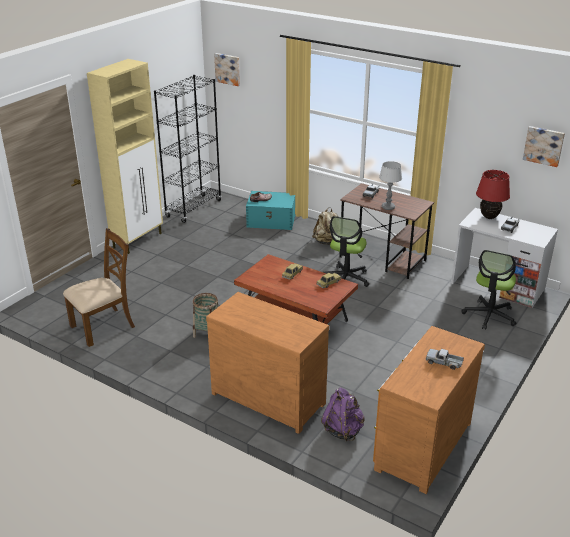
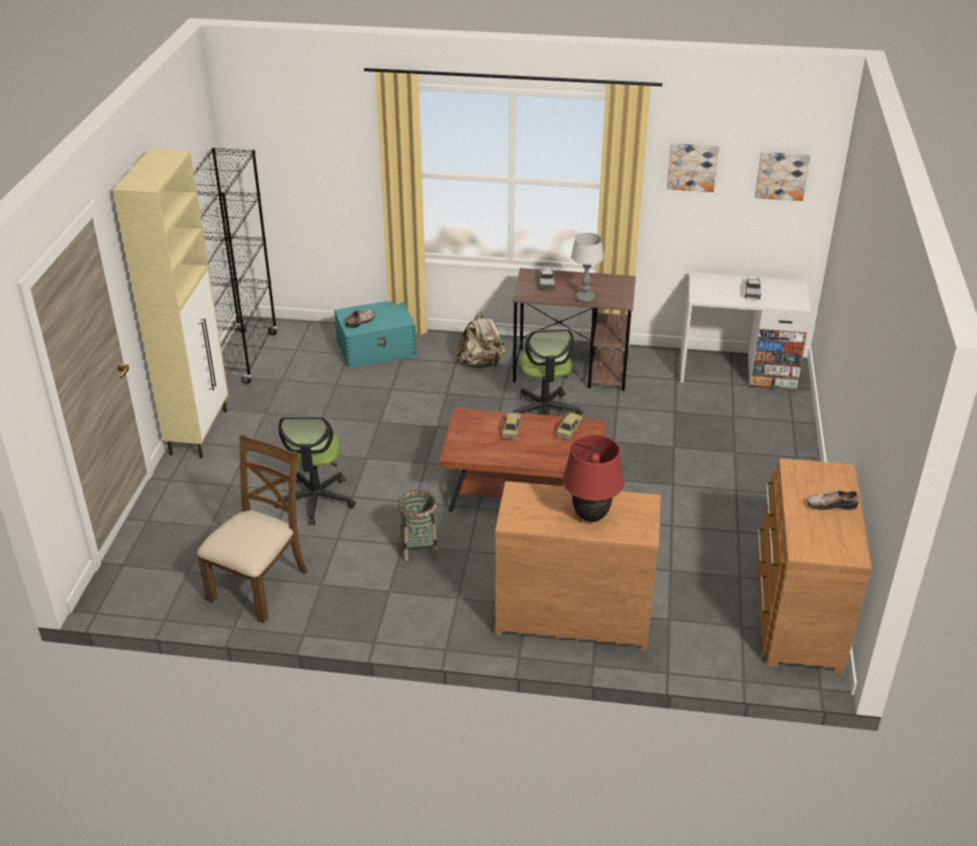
camera: 25 degrees left, 5 degrees up
picture [214,53,240,86] -> picture moved to [667,143,719,192]
purple backpack [321,388,365,441] -> none
toy truck [426,349,464,370] -> shoe [807,490,859,510]
office chair [461,250,516,330] -> office chair moved to [275,417,356,525]
red table lamp [476,170,510,219] -> red table lamp moved to [562,435,624,522]

